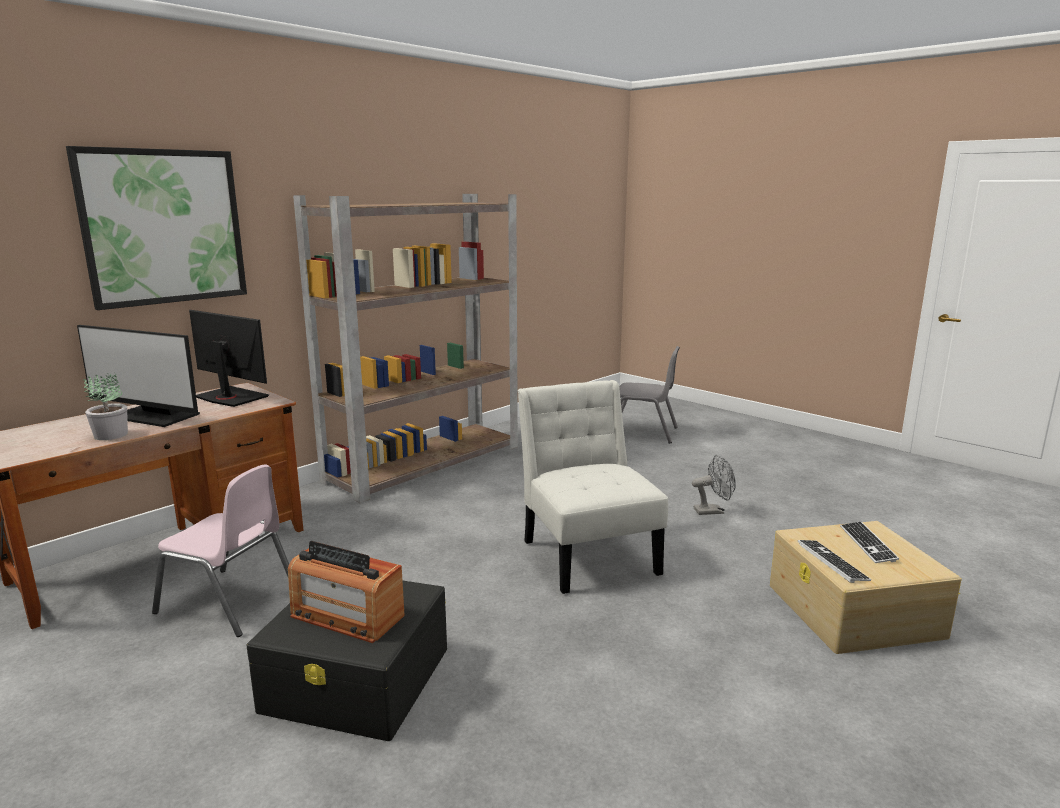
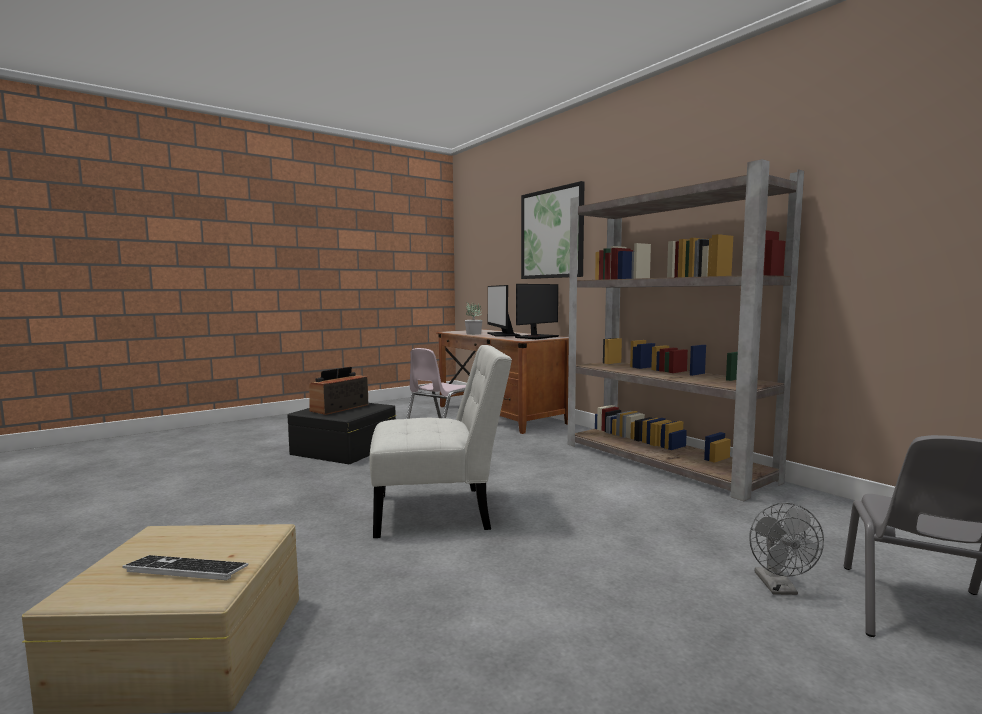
camera: 100 degrees right, 10 degrees down
monitor [77,325,200,427] -> monitor turned 45 degrees counterclockwise [487,285,520,337]
grey fan [692,455,736,515] -> grey fan moved to [749,502,824,595]
keyboard [798,540,871,583] -> none

